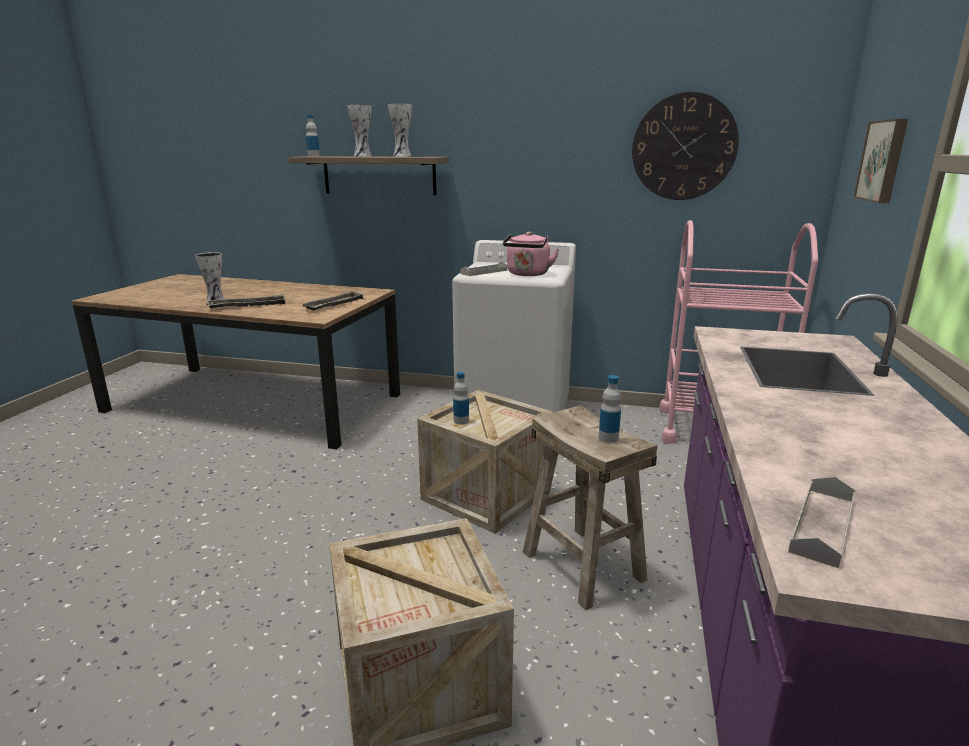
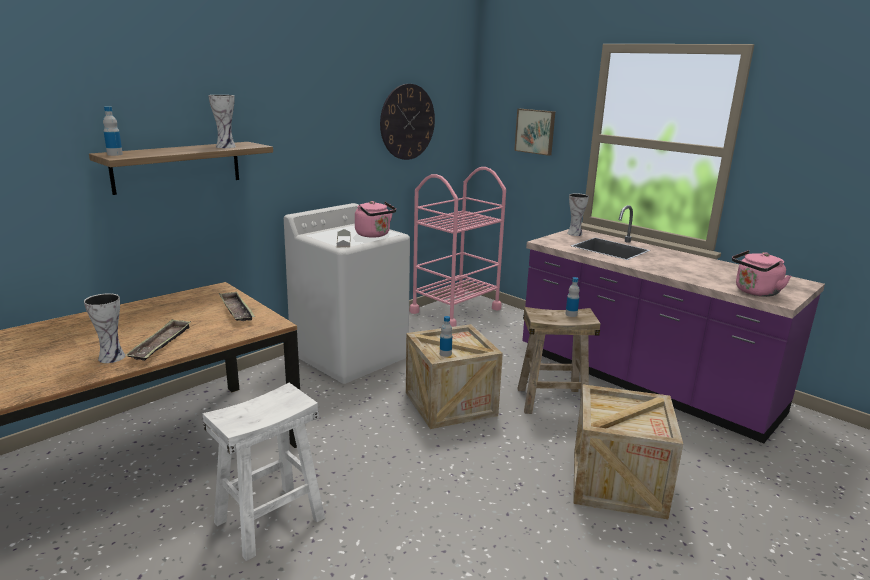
camera: 60 degrees left, 0 degrees up
vase [348,105,372,157] -> vase moved to [567,193,589,236]
grey tray [788,477,856,568] -> pink kettle [732,250,791,297]
none -> white stool [203,383,325,561]

